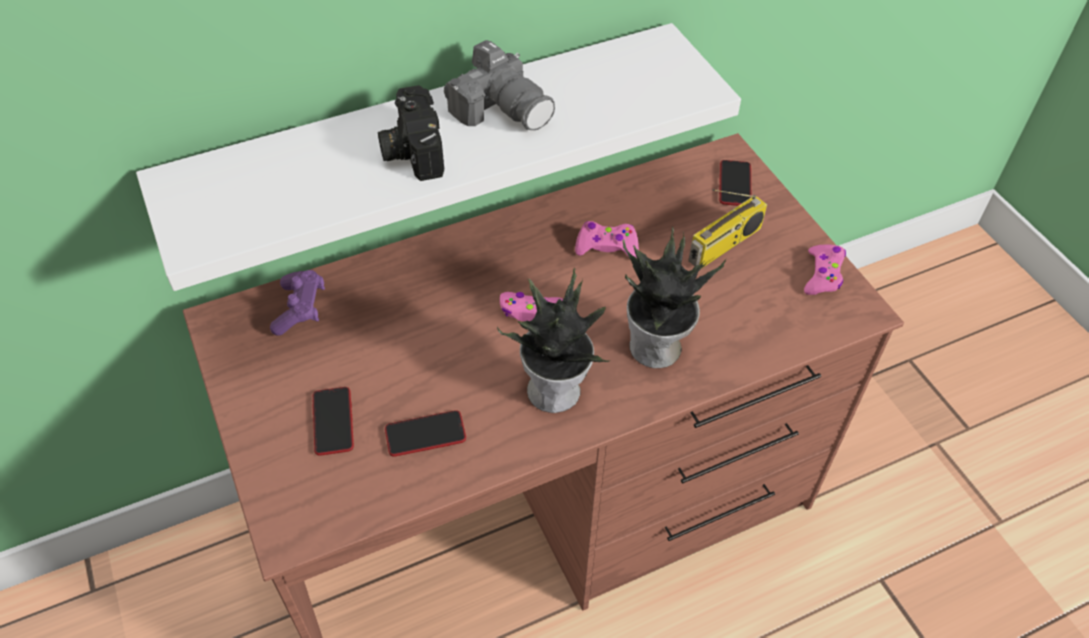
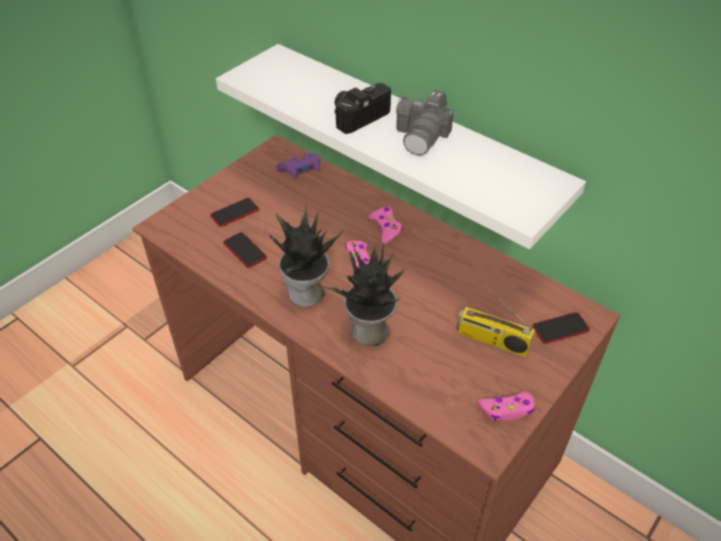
camera: 65 degrees right, 5 degrees down
pink game controller [575,221,639,258] -> pink game controller moved to [368,207,403,244]

